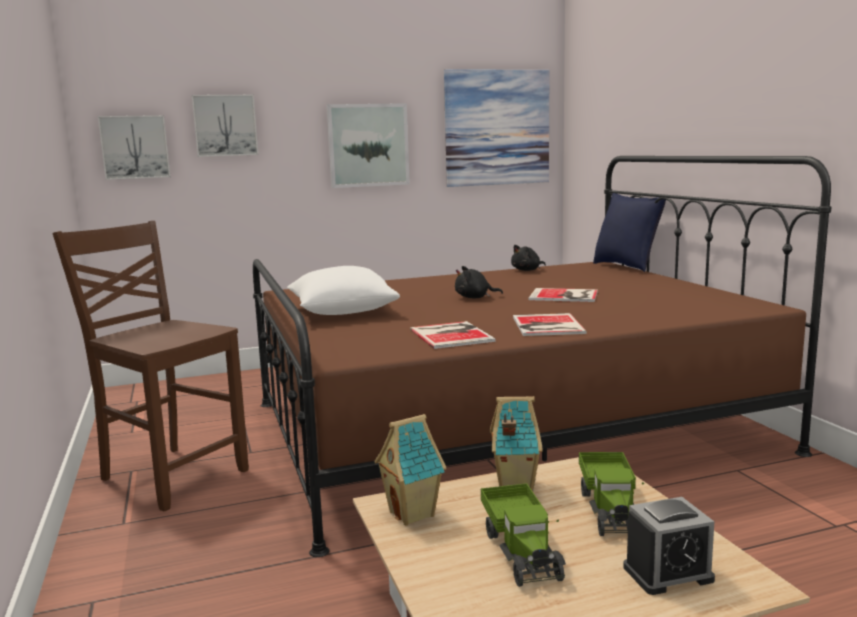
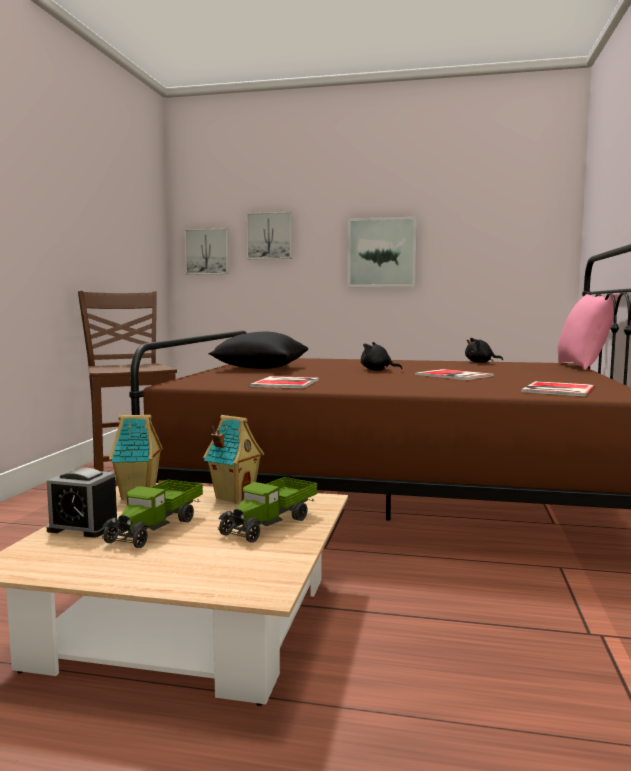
camera: 30 degrees right, 5 degrees down
white pillow [287,266,400,315] -> black pillow [208,332,308,369]
picture [444,69,549,187] -> none
book [513,313,587,336] -> book moved to [521,381,594,397]
blue pillow [593,193,666,272] -> pink pillow [558,293,619,370]
alarm clock [623,497,715,595] -> alarm clock moved to [47,468,119,538]

